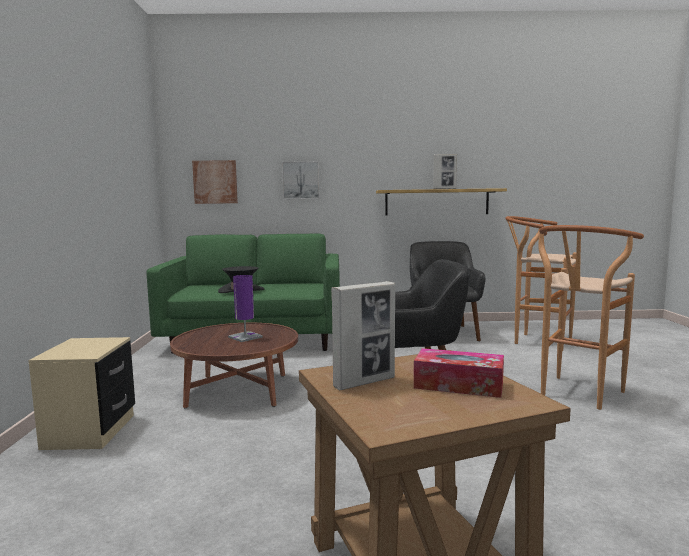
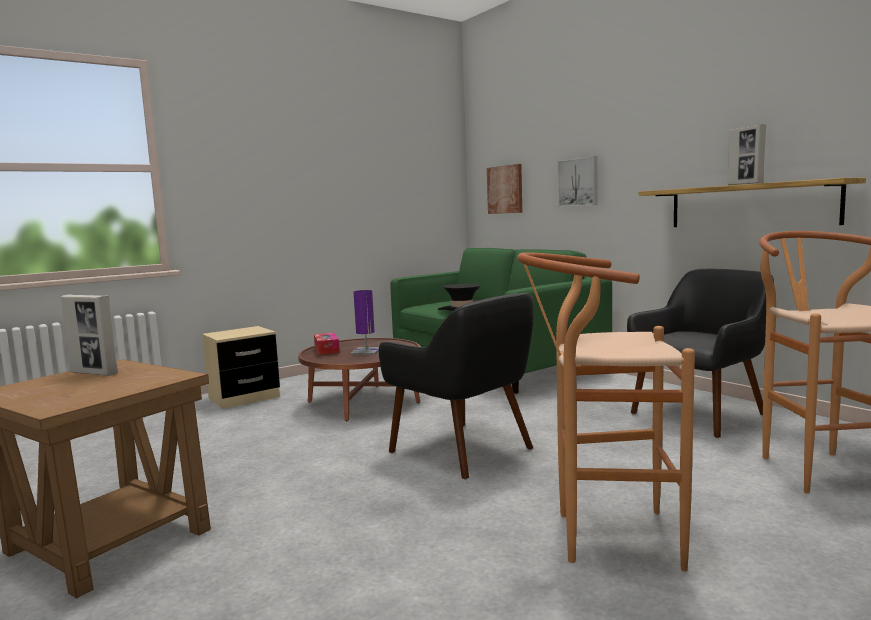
camera: 55 degrees right, 0 degrees up
tissue box [414,348,504,398] -> tissue box moved to [314,332,340,355]

